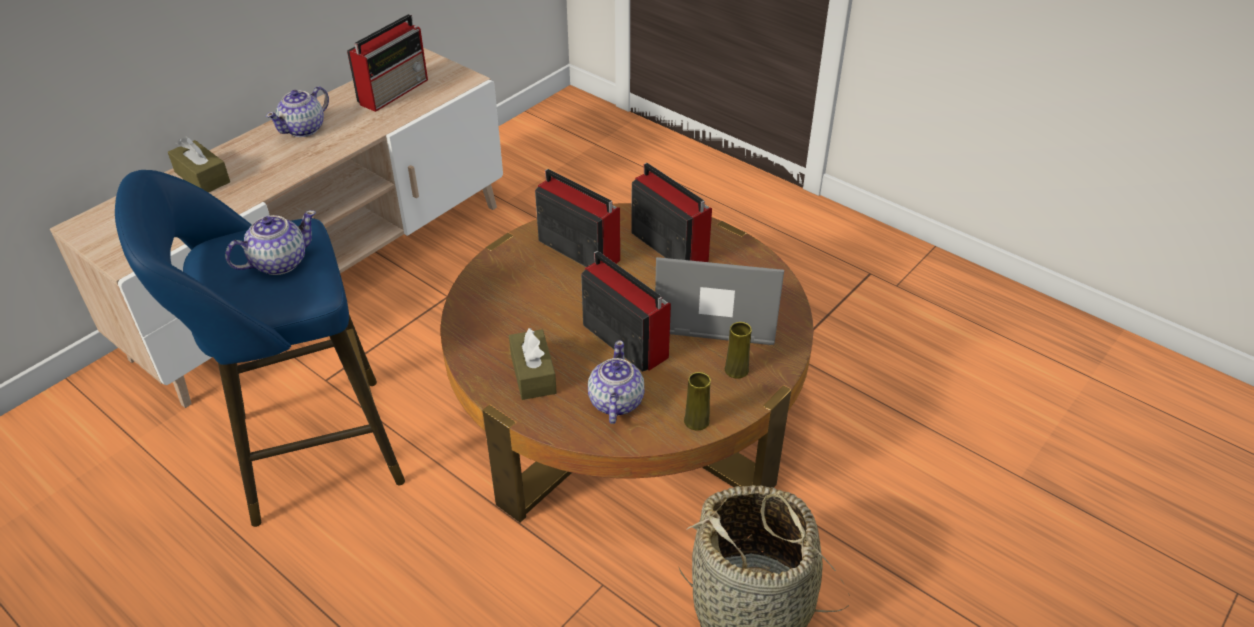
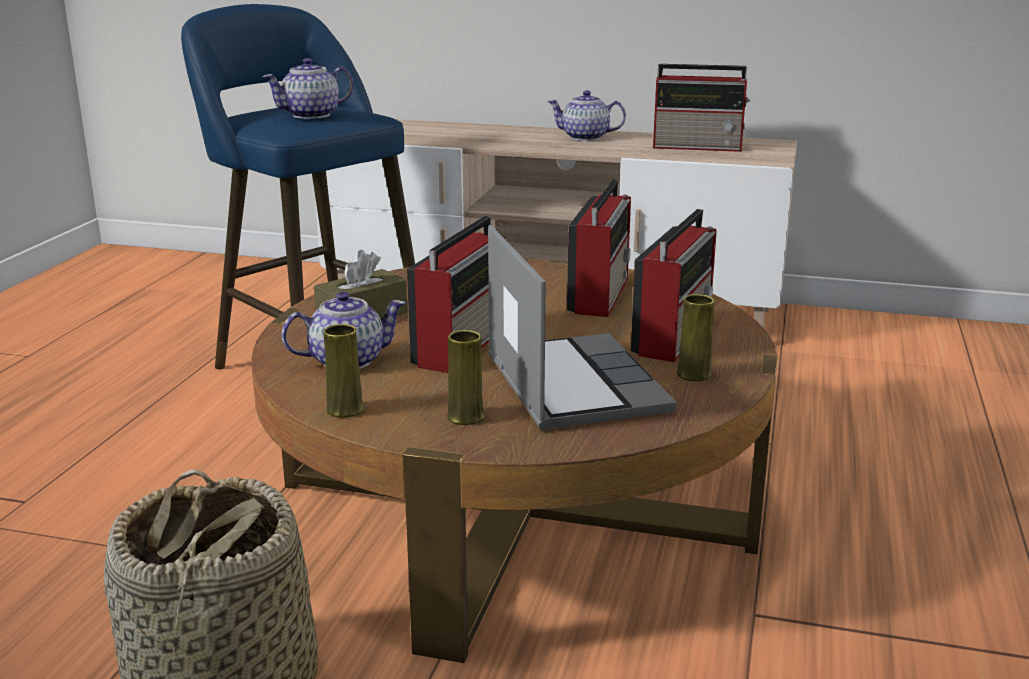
camera: 65 degrees right, 20 degrees down
brown tissue box [168,136,230,192] -> none
teapot [225,210,316,275] -> teapot turned 120 degrees clockwise [262,58,354,119]
none -> yellow vase [677,294,714,381]

